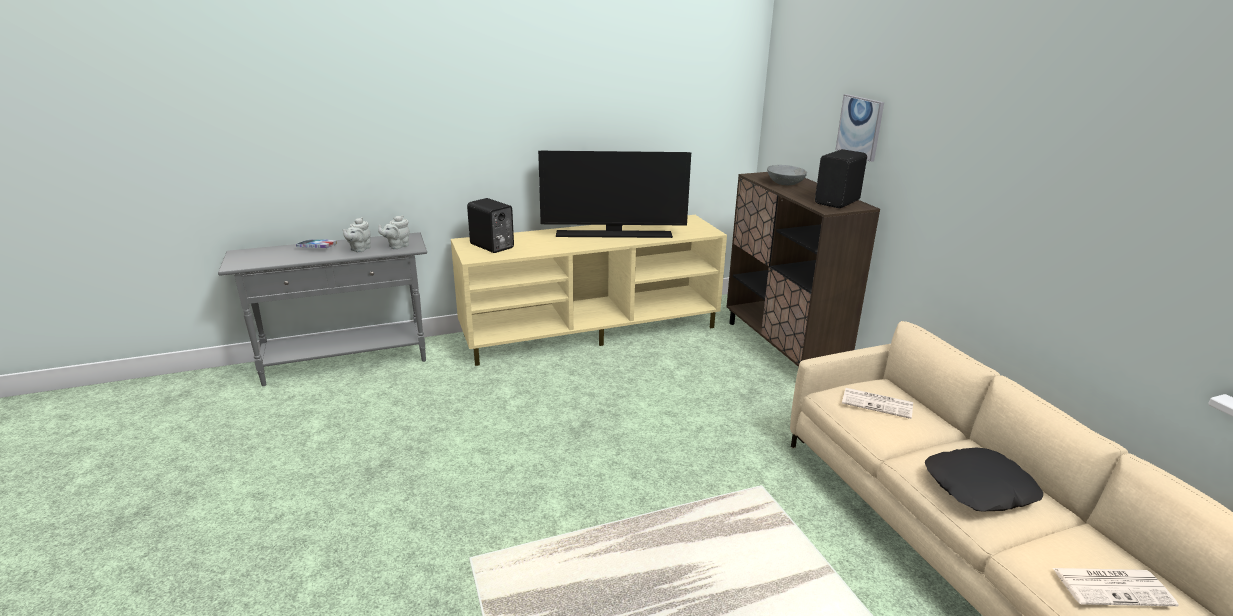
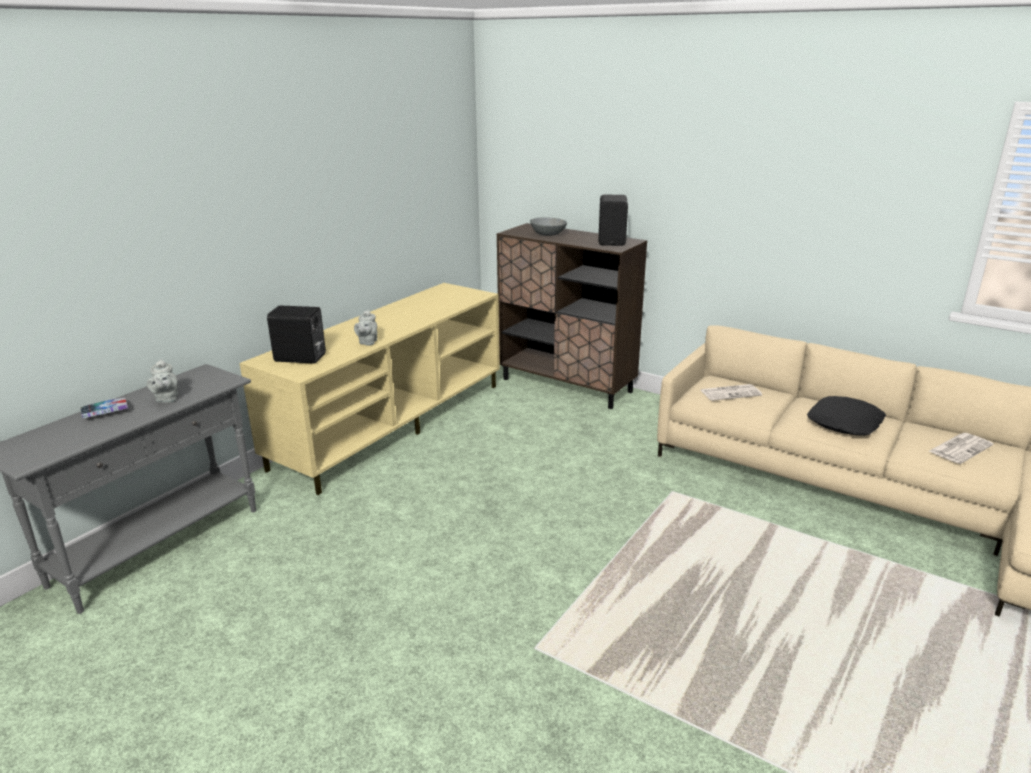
camera: 35 degrees left, 0 degrees up
grey teapot [378,215,410,249] -> grey teapot moved to [354,309,377,346]
television [538,151,691,238] -> none
picture [835,94,884,162] -> none

